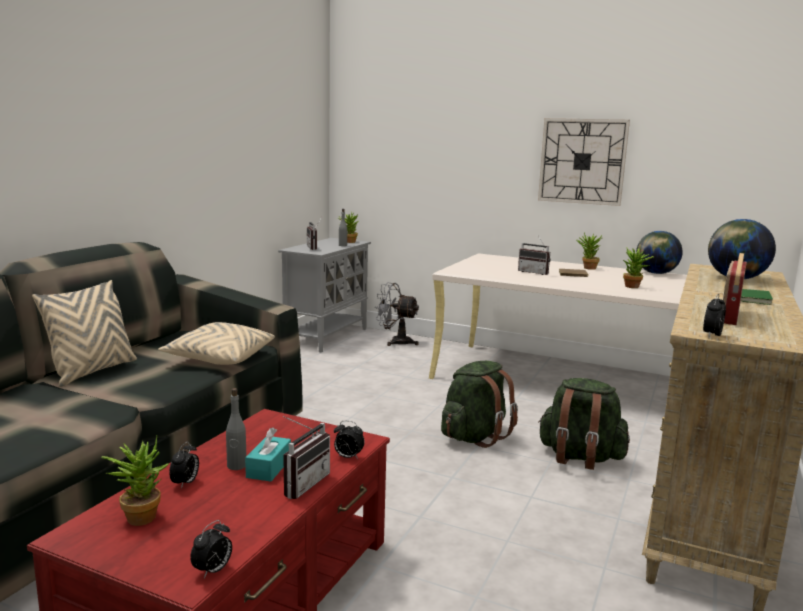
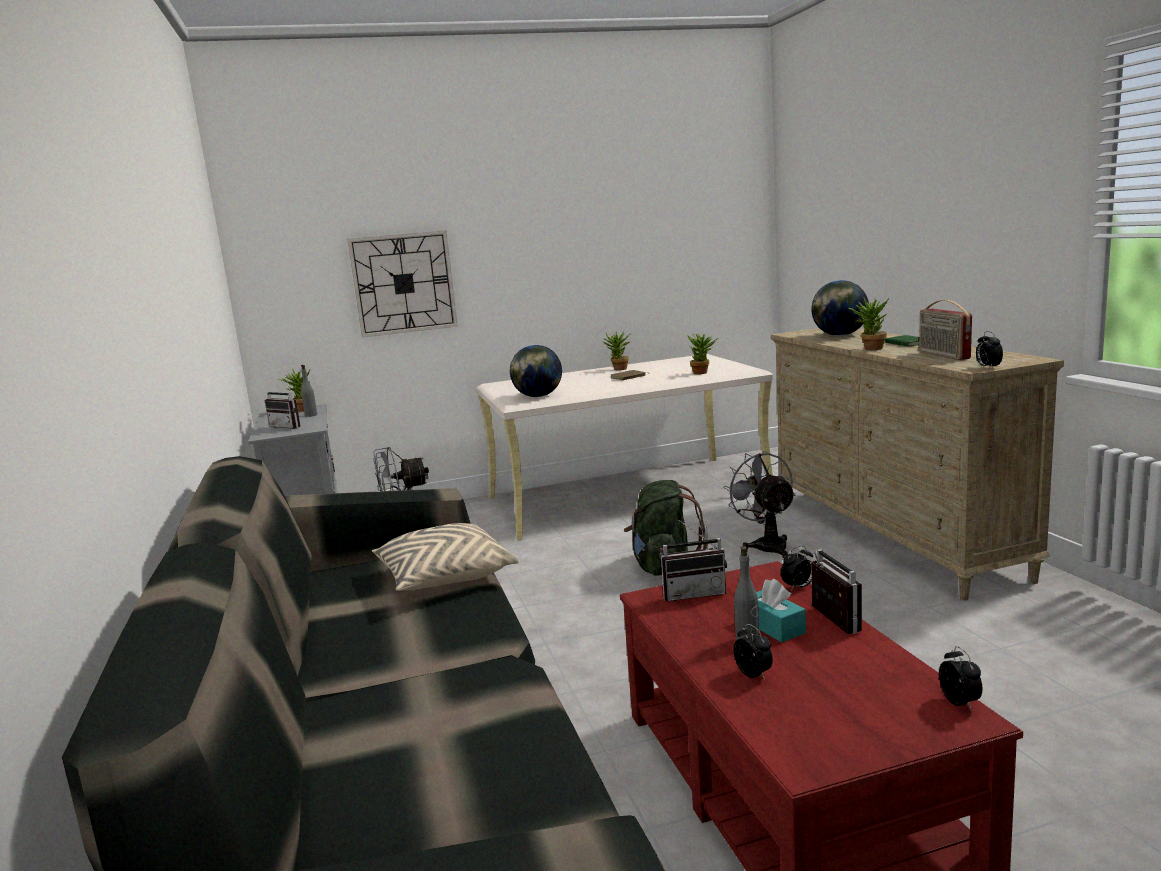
camera: 40 degrees left, 0 degrees up
beige pillow [32,280,137,387] -> none
potted plant [101,436,168,526] -> potted plant moved to [848,297,889,350]
radio [518,236,551,275] -> radio moved to [661,520,727,601]
wall clock [538,118,630,206] -> wall clock moved to [347,230,458,338]
green backpack [538,378,630,470] -> grey fan [723,451,796,558]
globe [636,231,683,274] -> globe moved to [510,345,562,397]

